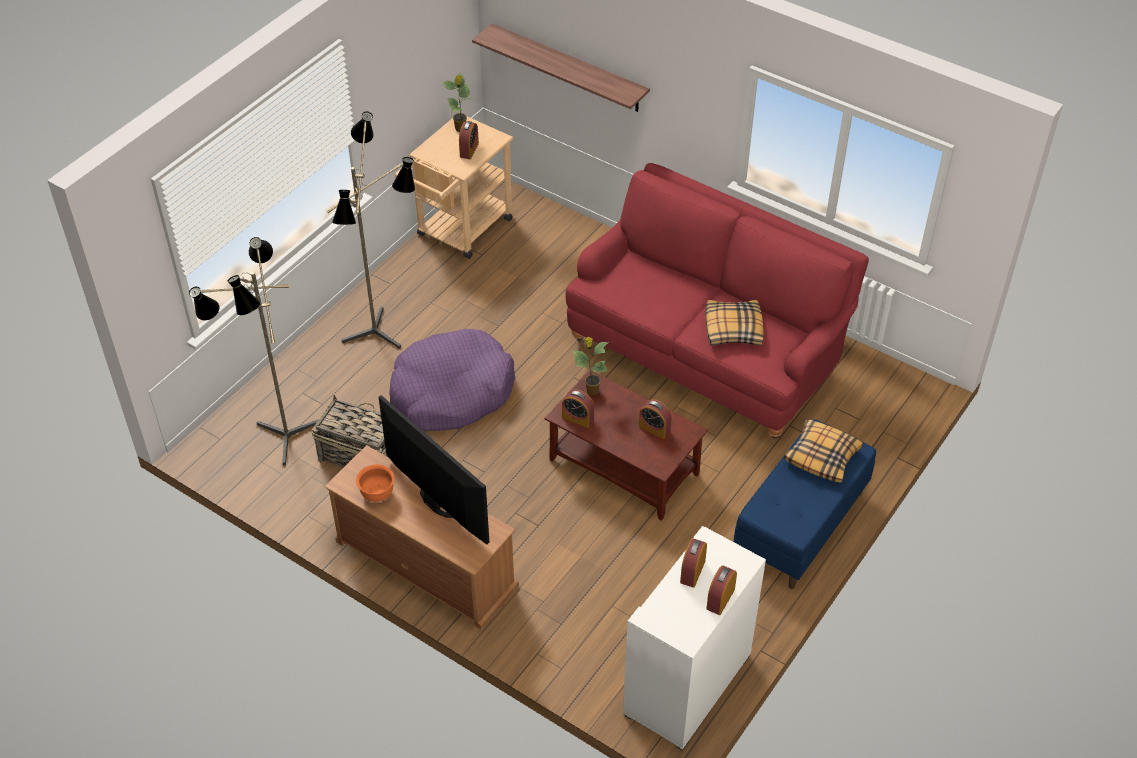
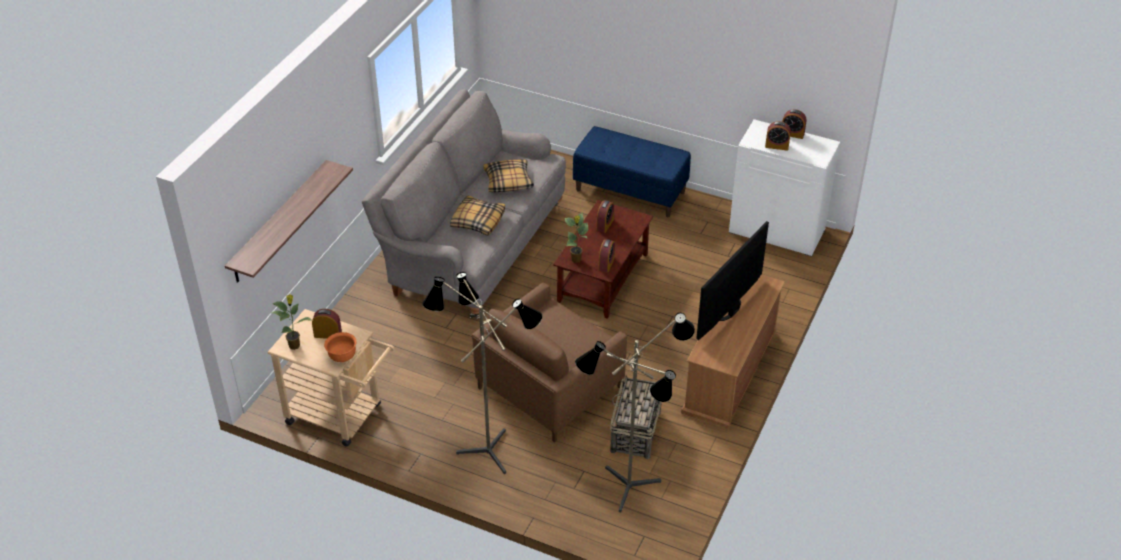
camera: 100 degrees left, 5 degrees down
orange bowl [356,464,394,502] -> orange bowl moved to [324,332,357,362]
purple dog bed [389,329,515,431] -> brown armchair [472,283,627,443]
red sofa [566,163,869,439] -> grey sofa [362,89,566,318]
pillow [784,419,863,483] -> pillow moved to [450,196,505,236]

